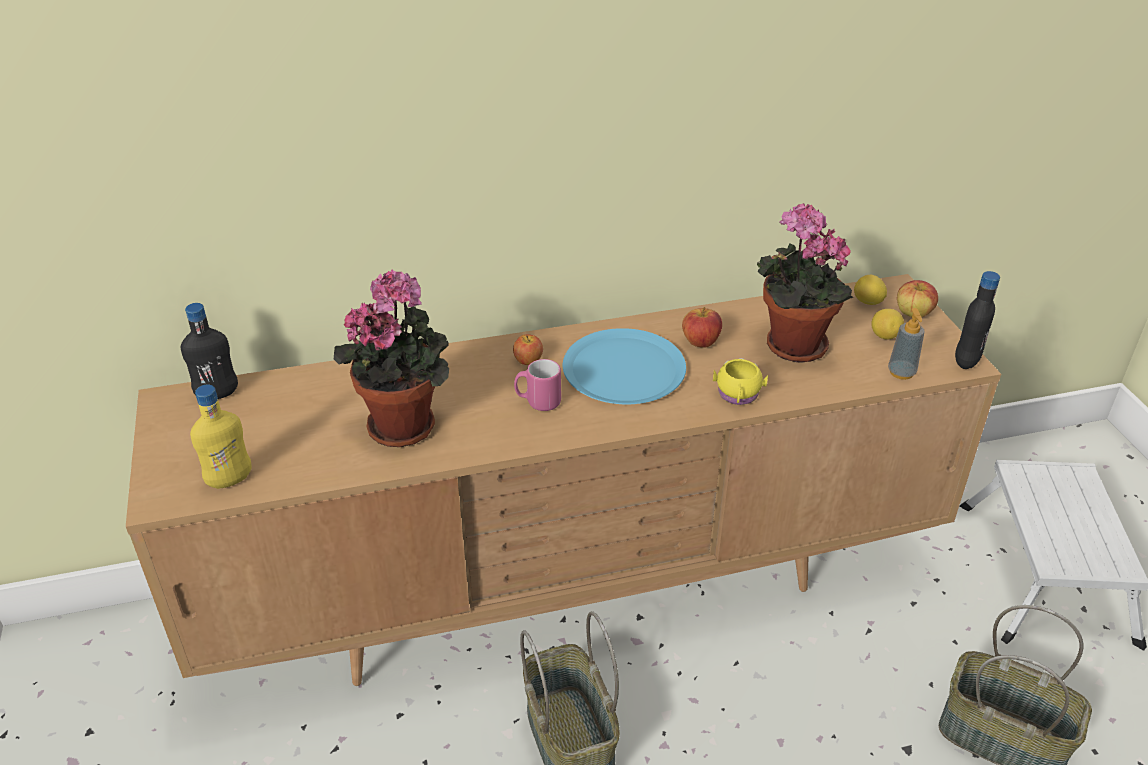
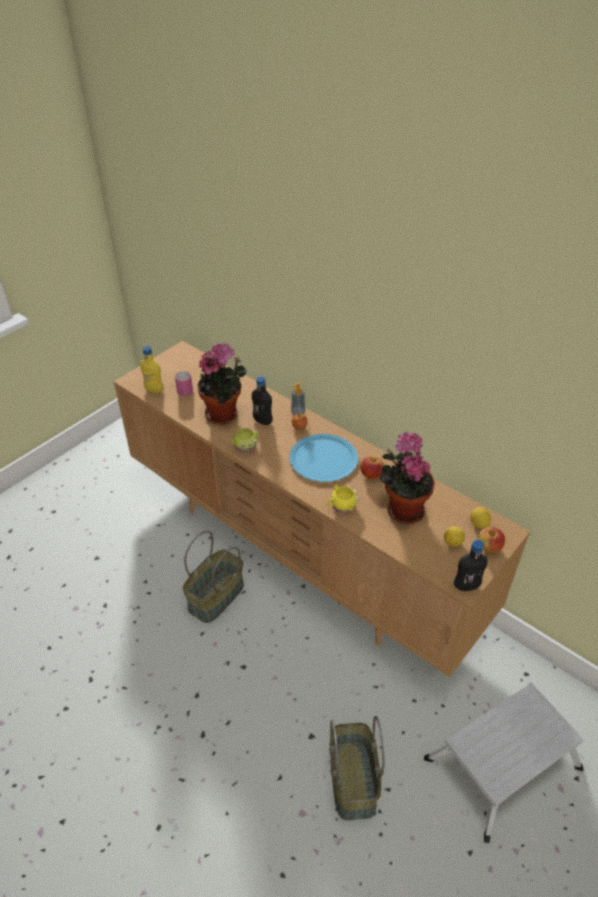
camera: 55 degrees right, 5 degrees up
black bottle [181,303,238,399] -> black bottle moved to [252,376,273,425]
pink mug [514,359,561,411] -> pink mug moved to [175,371,193,396]
soap dispenser [888,308,924,380] -> soap dispenser moved to [291,382,305,416]
none -> yellow mug [231,426,259,453]

